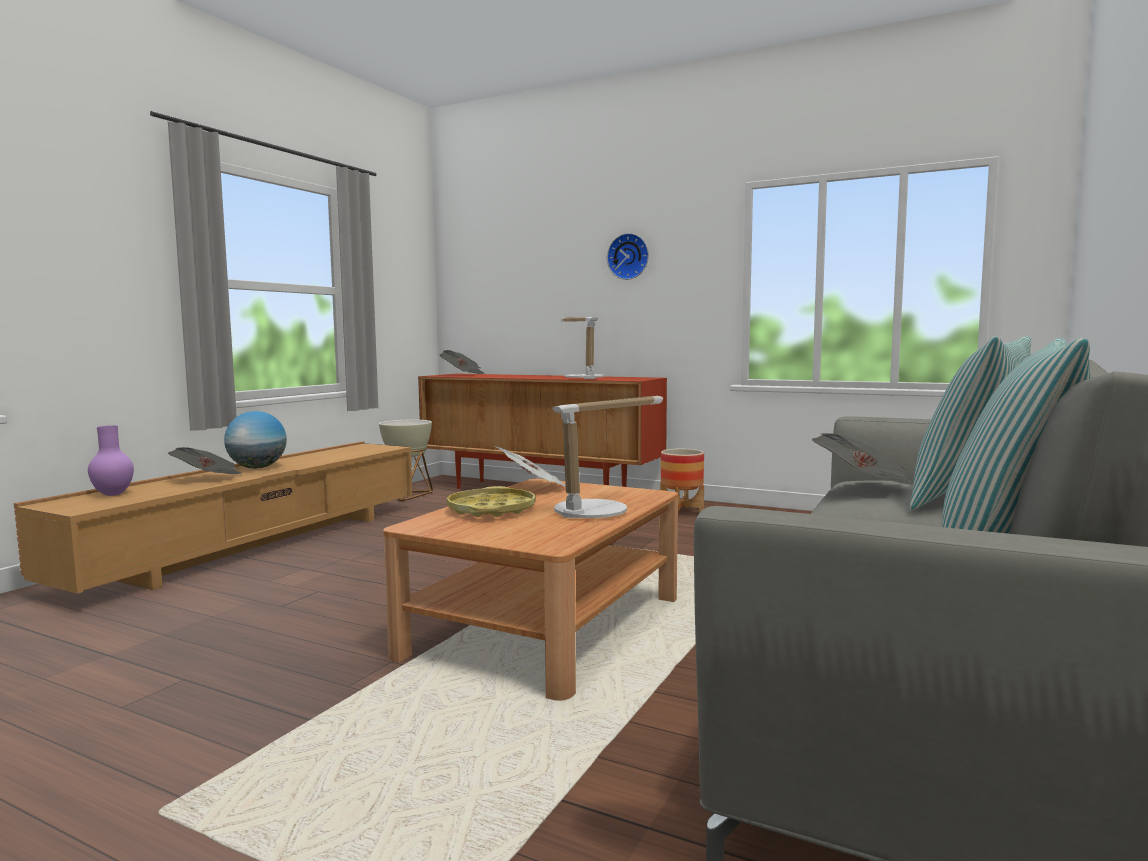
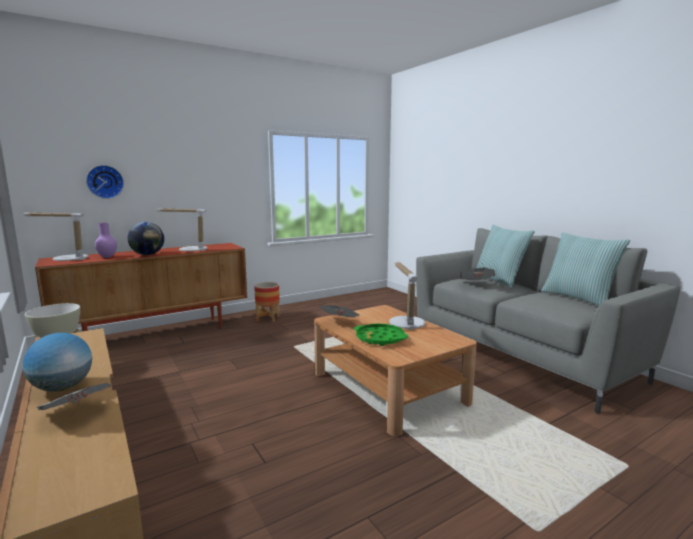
camera: 60 degrees left, 5 degrees up
purple vase [88,426,134,496] -> purple vase moved to [95,223,117,258]
newspaper [440,350,484,374] -> table lamp [24,213,89,261]
yellow tray [447,486,535,517] -> green tray [354,324,408,346]
wall clock [607,233,649,280] -> wall clock moved to [86,165,124,199]
none -> globe [128,222,164,255]

